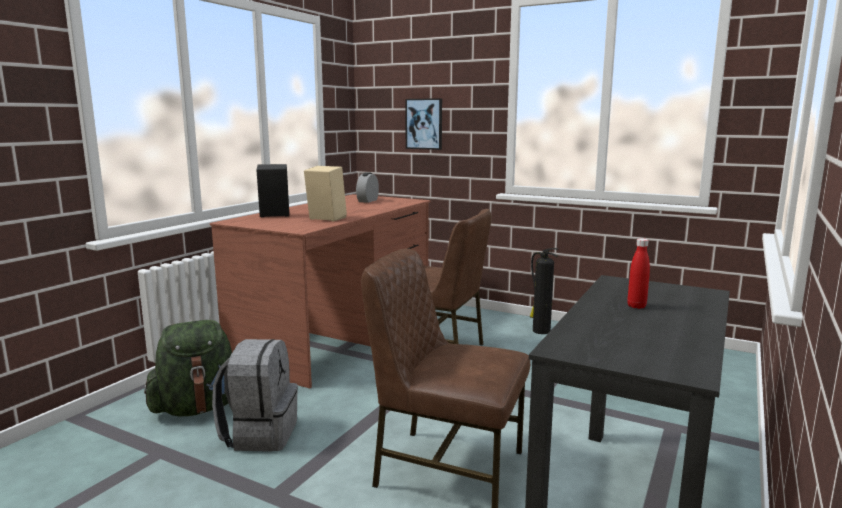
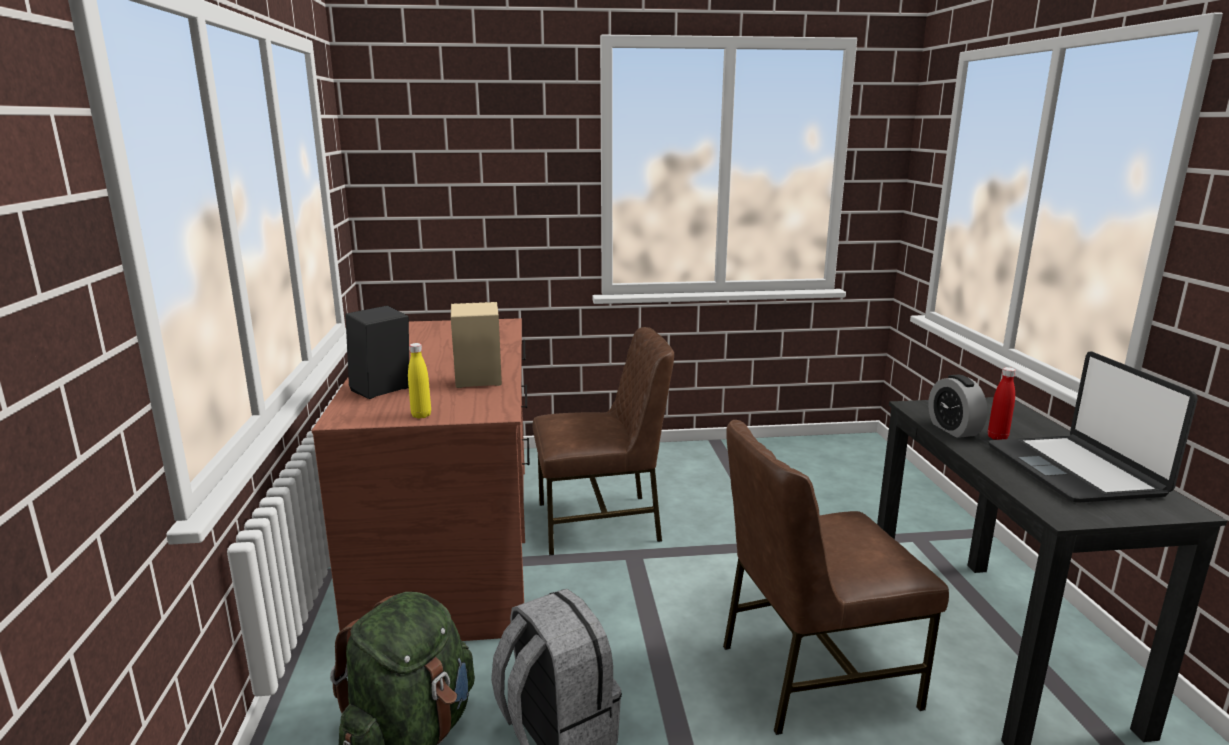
camera: 35 degrees left, 5 degrees up
alarm clock [356,172,379,203] -> alarm clock moved to [928,375,988,438]
picture [405,98,442,150] -> none
fire extinguisher [530,248,558,334] -> none
none -> yellow bottle [408,343,431,419]
none -> laptop [988,351,1198,503]

